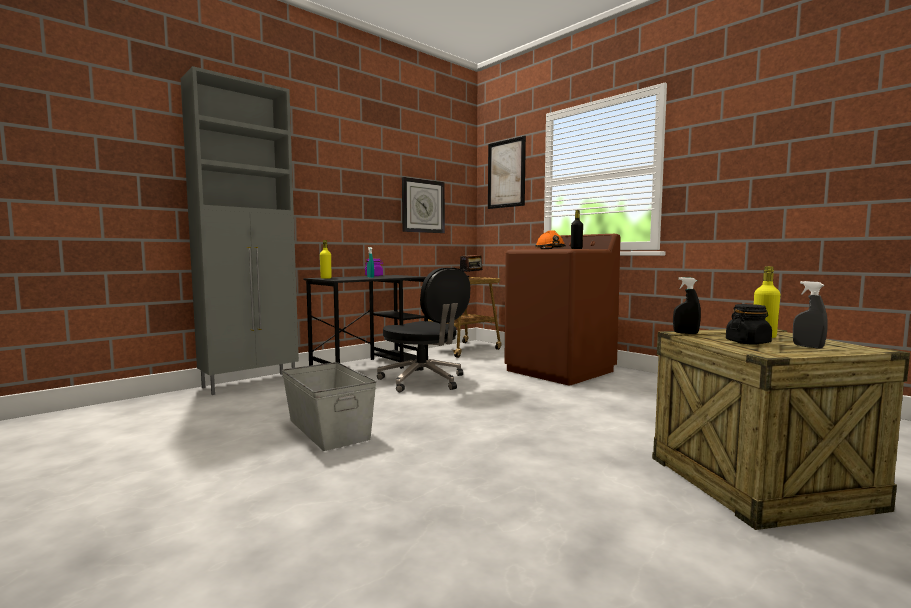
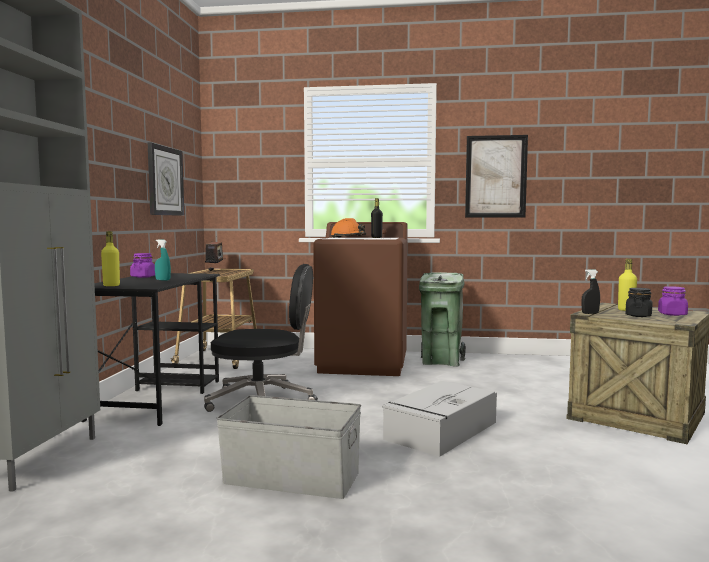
camera: 40 degrees left, 0 degrees up
picture [488,136,526,209] -> picture moved to [465,135,528,218]
grey spray bottle [793,281,828,349] -> purple jar [658,286,688,316]
none -> grey storage box [382,381,497,457]
none -> green trash can [419,272,466,367]

